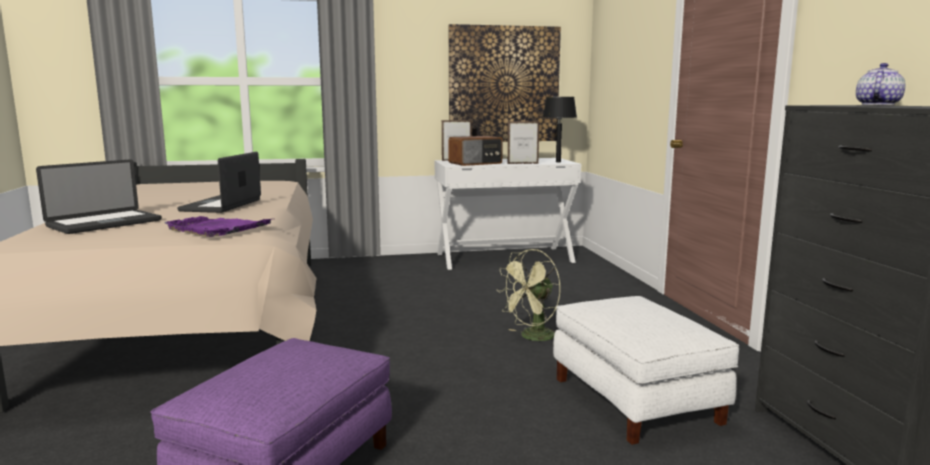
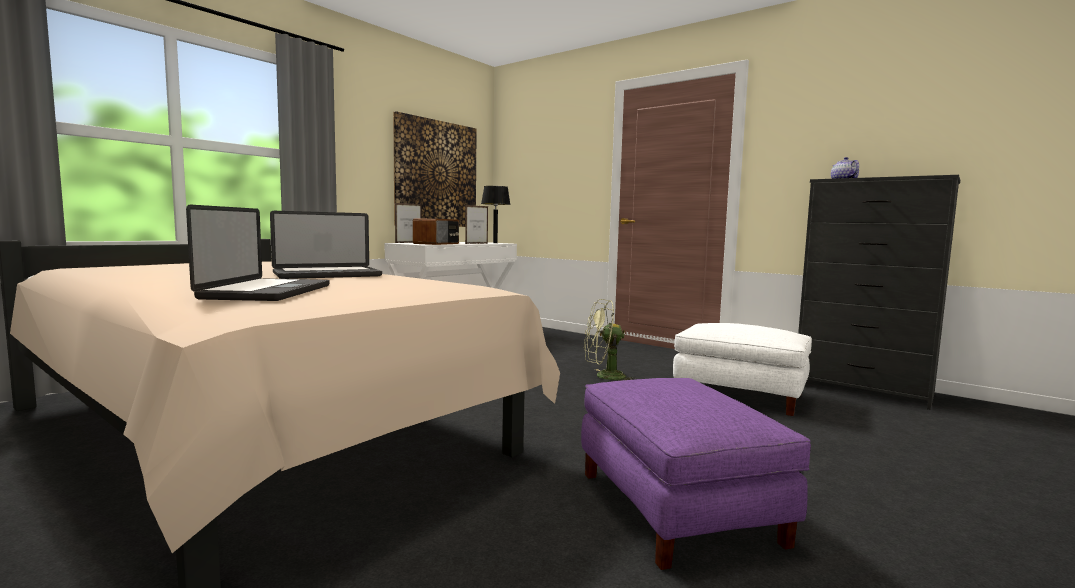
camera: 40 degrees left, 5 degrees down
purple tray [165,216,271,237] -> none
laptop [177,152,261,213] -> laptop turned 90 degrees counterclockwise [270,211,382,279]
green fan [496,249,561,342] -> green fan turned 75 degrees clockwise [584,299,636,382]

